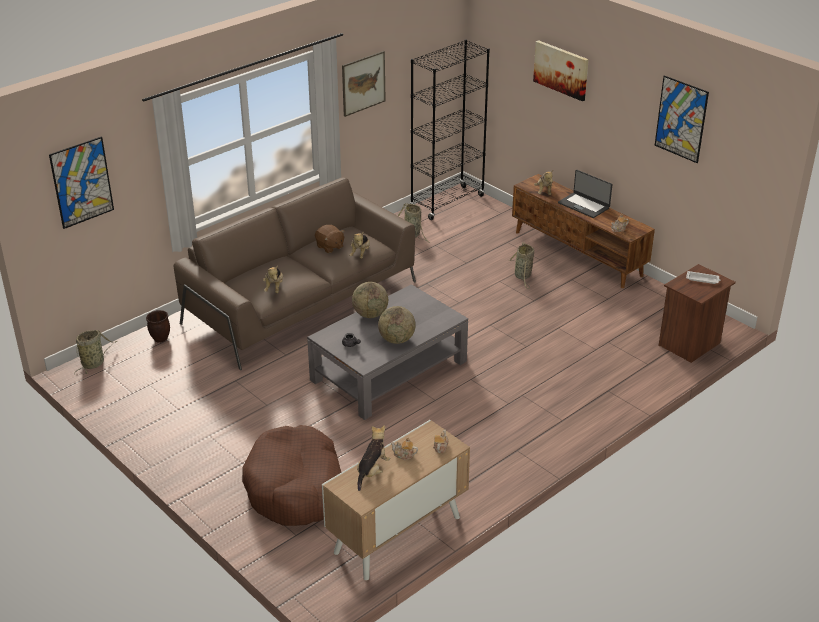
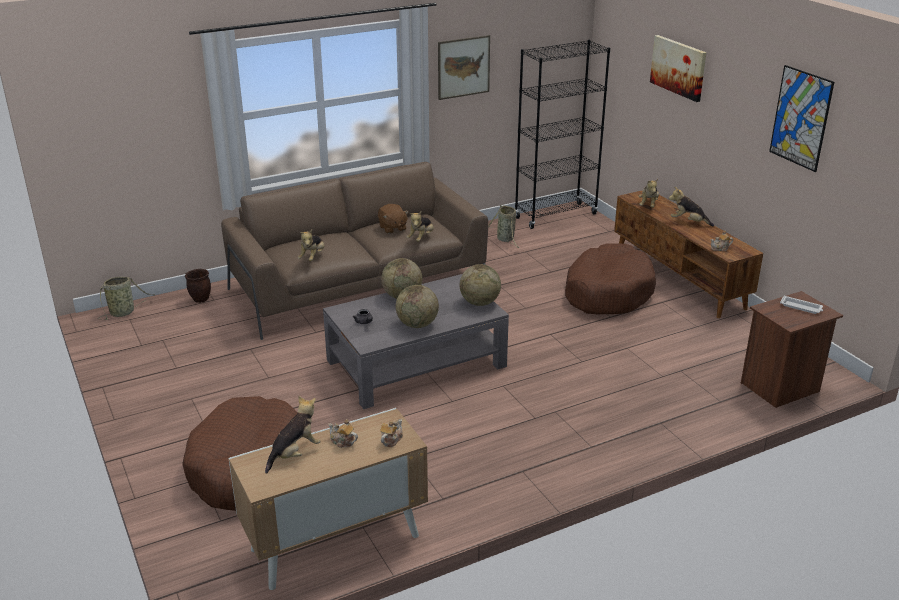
camera: 15 degrees right, 5 degrees down
picture [49,136,114,229] -> none
basket [509,242,534,289] -> brown dog bed [565,243,656,314]
laptop [558,170,612,218] -> plush toy [669,186,714,227]
none -> globe [460,264,501,306]

